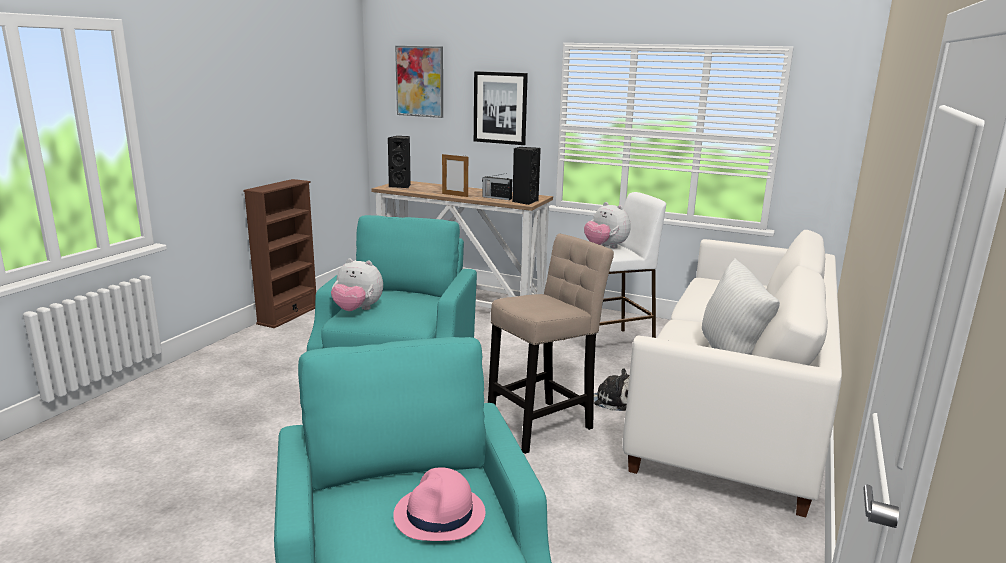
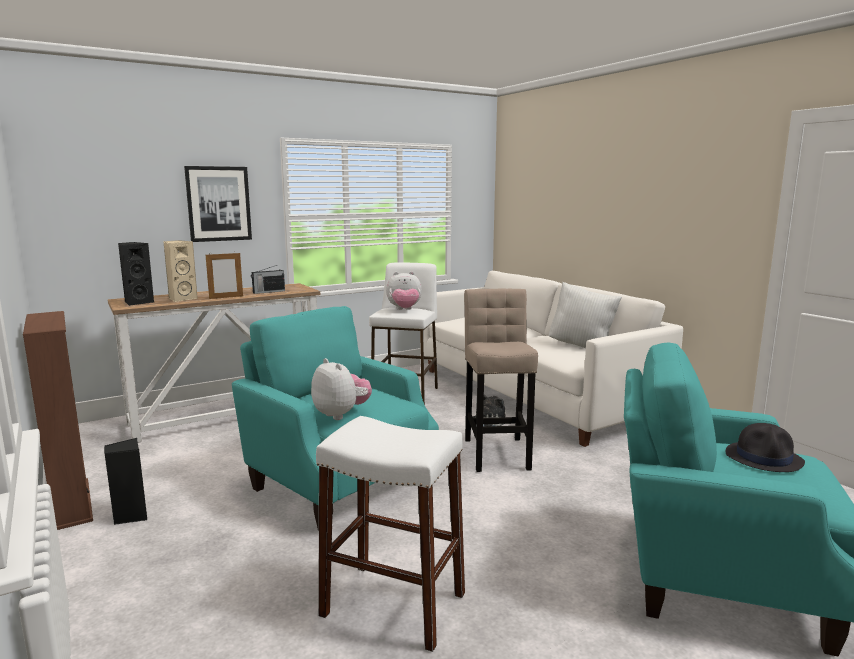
camera: 55 degrees left, 5 degrees down
plush toy [331,258,383,311] -> plush toy turned 90 degrees counterclockwise [311,358,372,420]
pink hat [393,467,486,541] -> black hat [726,423,805,472]
picture [395,46,443,118] -> none
black speaker [512,147,541,205] -> black speaker moved to [104,438,147,525]
none -> beige speaker [163,240,198,302]
none -> white stool [316,416,465,652]

